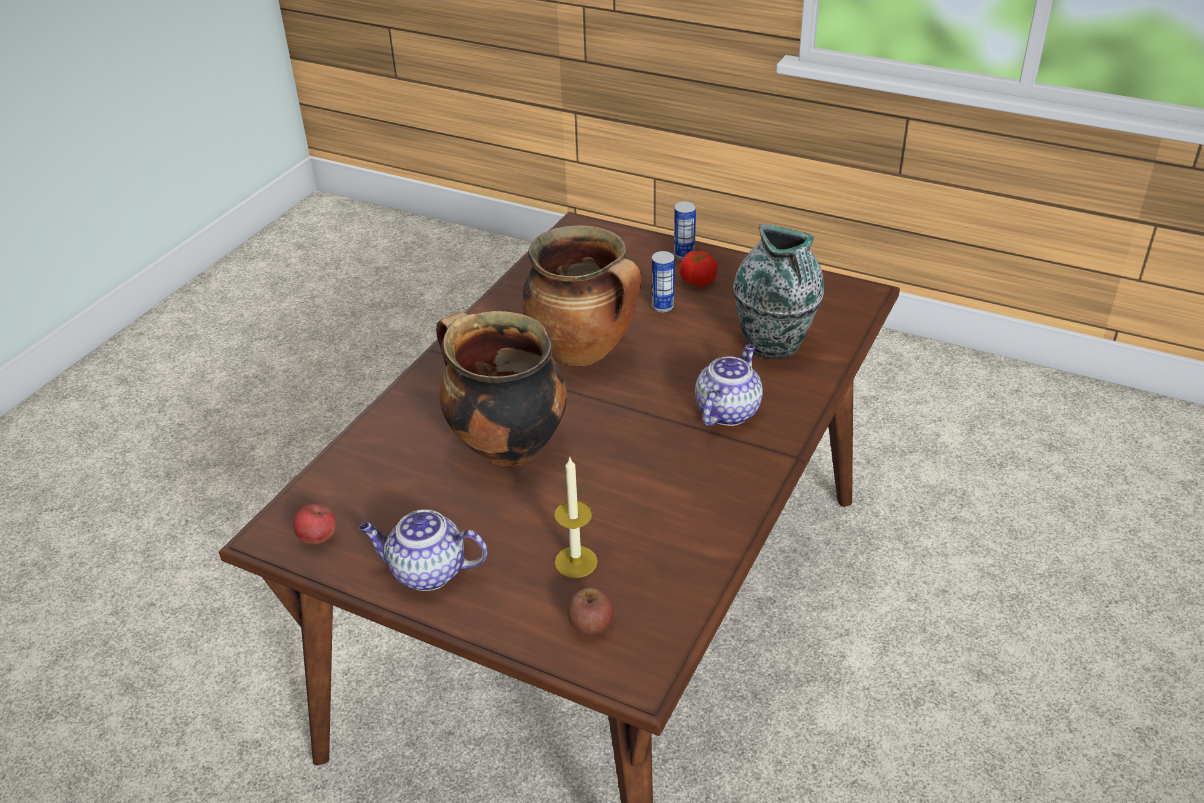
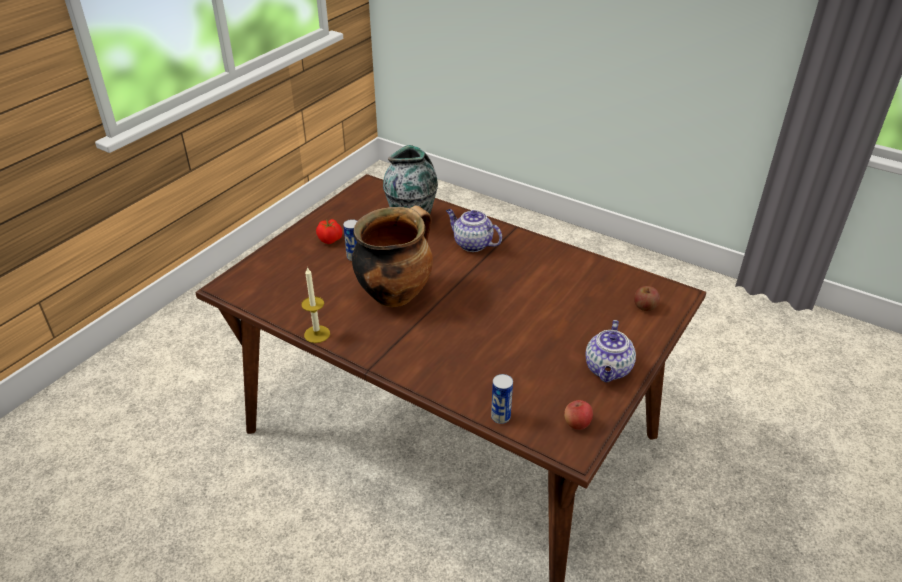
camera: 85 degrees left, 0 degrees up
cooking pot [436,311,567,466] -> none
candle [554,458,598,578] -> candle moved to [301,267,330,343]
can [674,202,696,260] -> can moved to [491,374,513,424]

